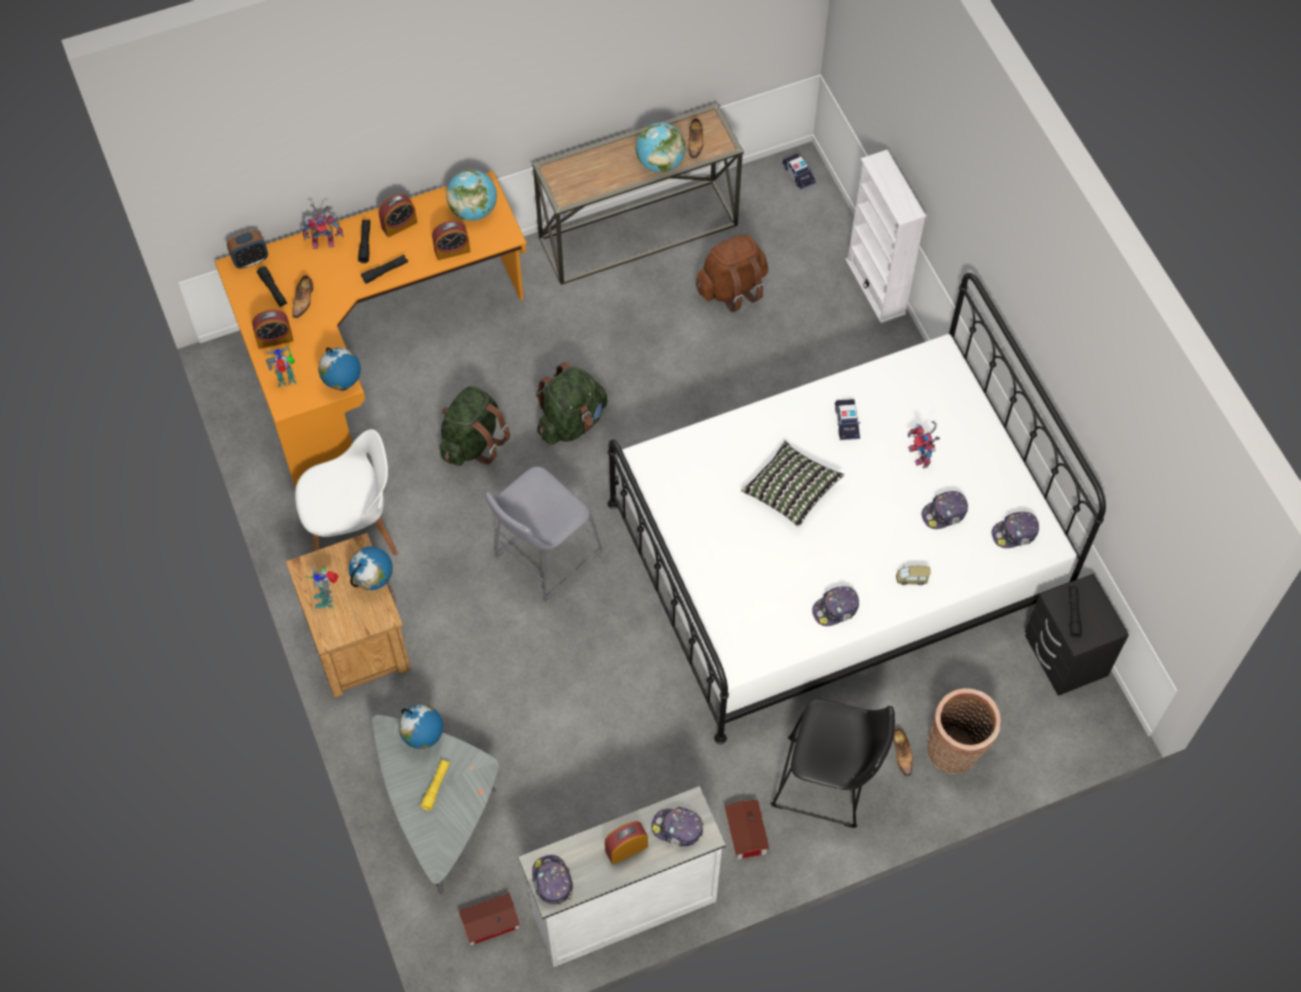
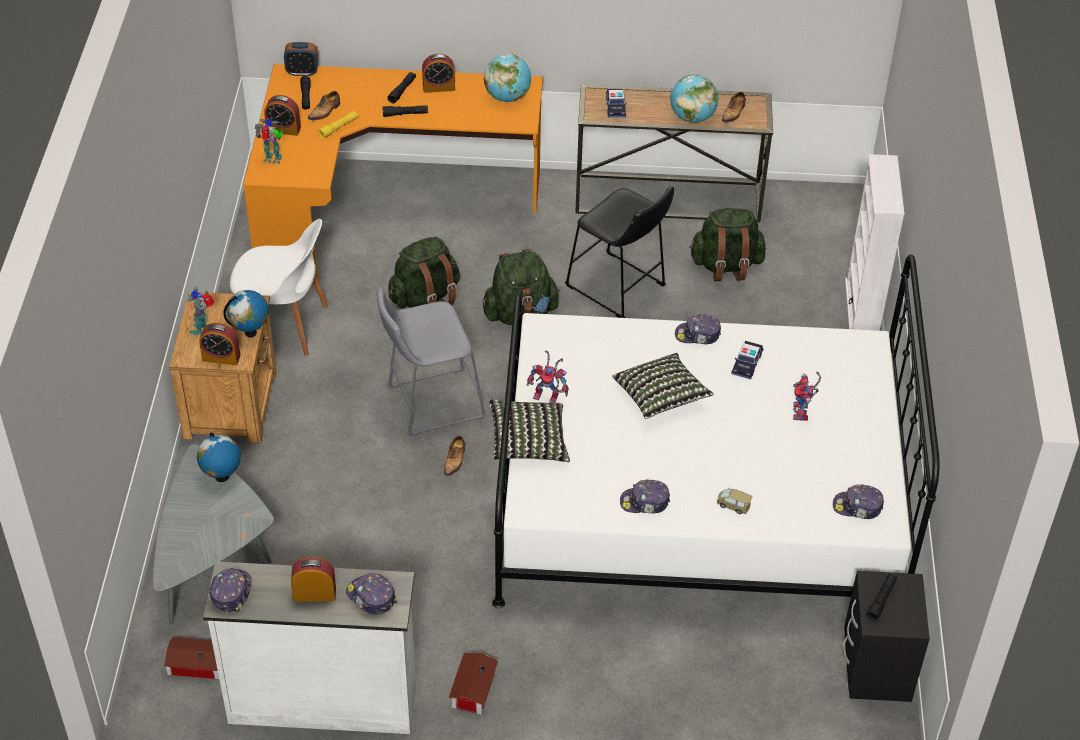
camera: 25 degrees right, 15 degrees down
toy robot [303,204,344,249] -> toy robot moved to [527,350,569,403]
globe [318,348,361,391] -> none
yellow flashlight [420,759,450,811] -> yellow flashlight moved to [318,111,359,139]
alarm clock [432,220,470,260] -> alarm clock moved to [199,323,241,365]
brown backpack [696,235,768,312] -> green backpack [689,208,766,281]
black stool [770,699,895,828] -> black stool moved to [565,186,674,318]
toy car [782,154,816,190] -> toy car moved to [606,89,627,118]
shoe [893,728,913,776] -> shoe moved to [444,436,465,476]
cap [922,491,968,529] -> cap moved to [675,314,721,344]
basket [927,688,1001,774] -> none
none -> pillow [489,399,570,462]

